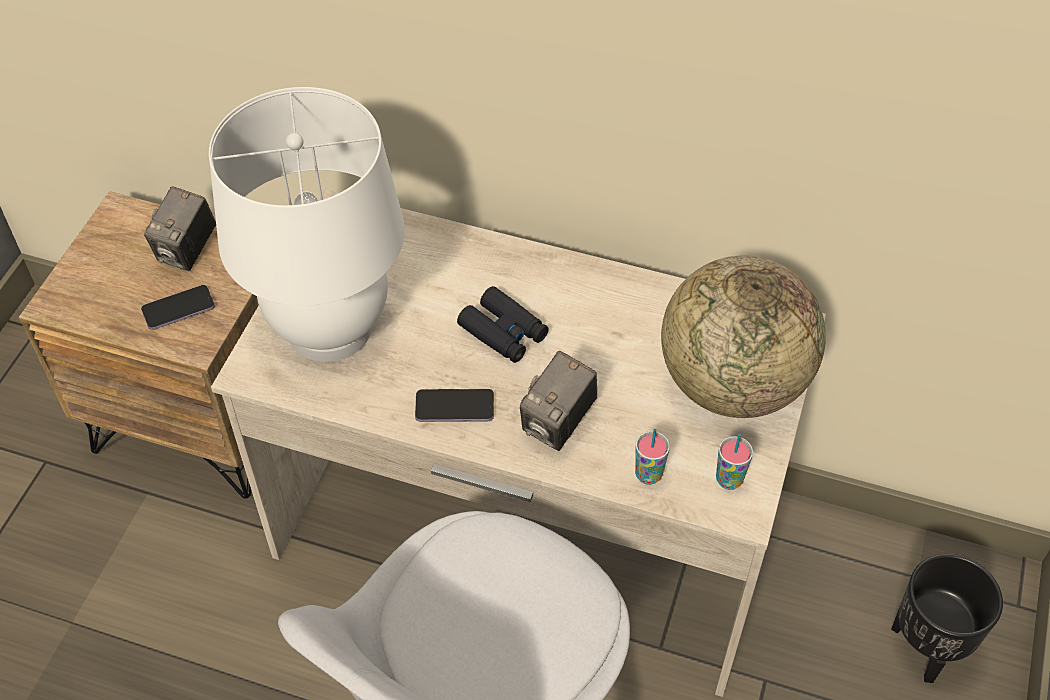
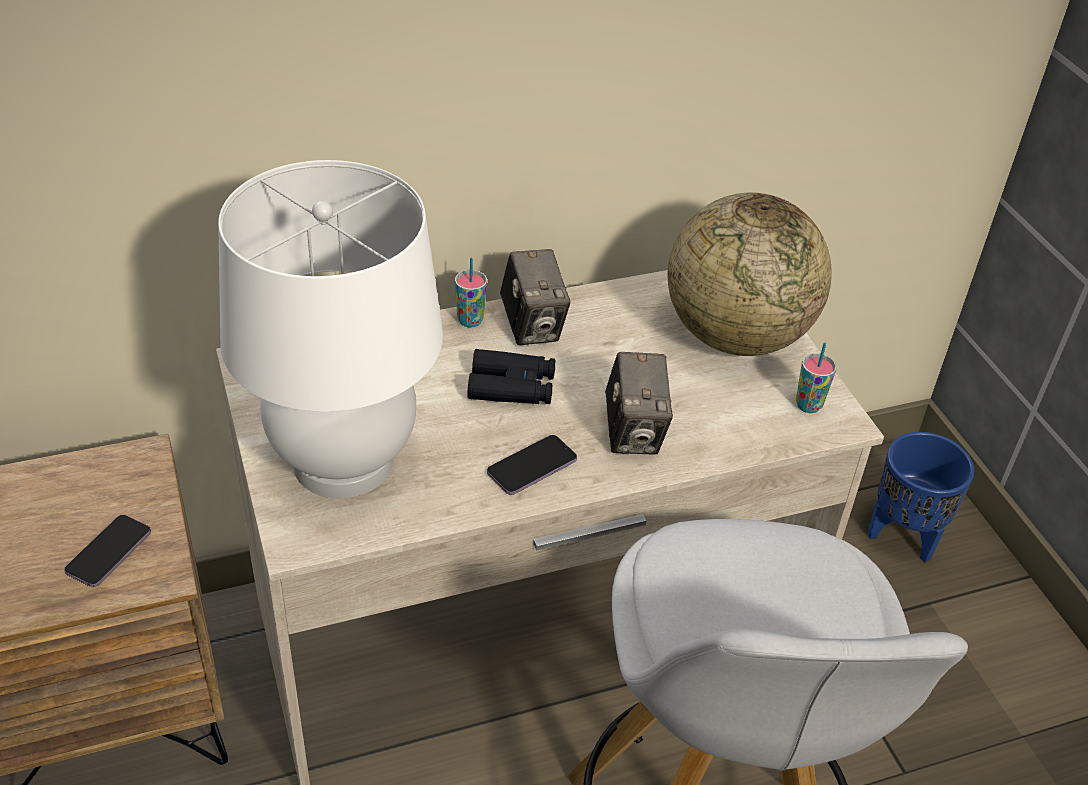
camera: 40 degrees left, 10 degrees down
camera [144,186,216,271] -> camera moved to [500,249,571,345]
cup [635,429,670,485] -> cup moved to [455,258,487,328]
black planter [891,554,1003,683] -> blue planter [868,432,974,563]

